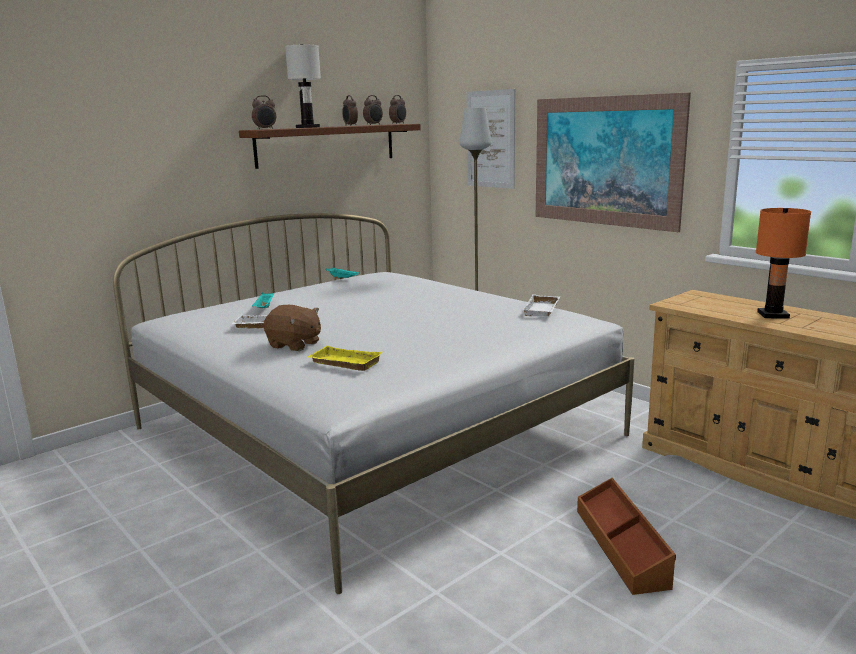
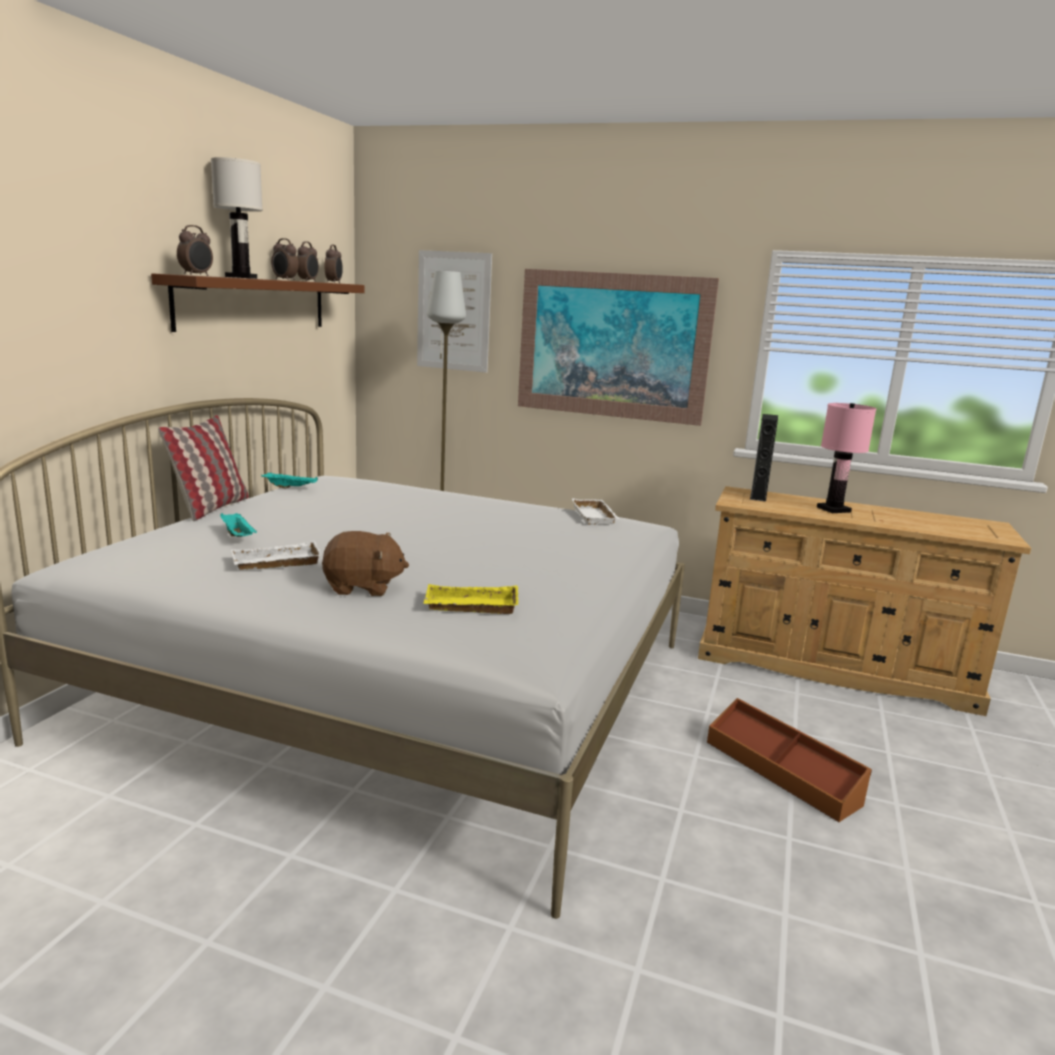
camera: 30 degrees left, 0 degrees up
orange table lamp [756,208,811,319] -> pink table lamp [817,403,876,513]
none -> pillow [158,415,249,521]
none -> black speaker [750,414,778,502]

